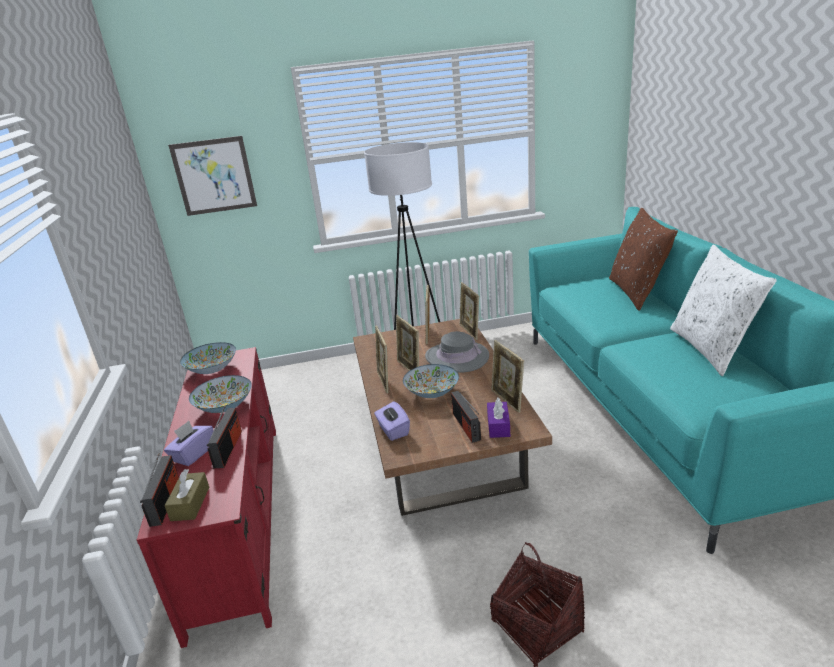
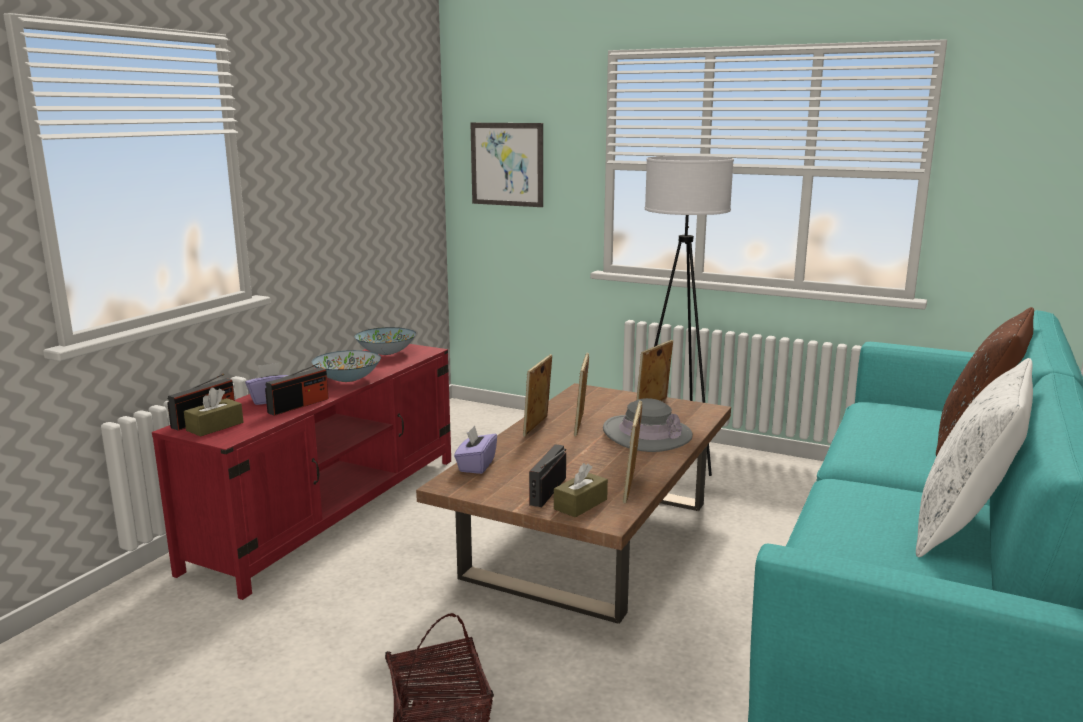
camera: 35 degrees right, 10 degrees down
bowl [403,364,459,398] -> none
picture frame [459,282,479,340] -> none
purple tissue box [487,398,510,438] -> brown tissue box [554,463,608,518]

